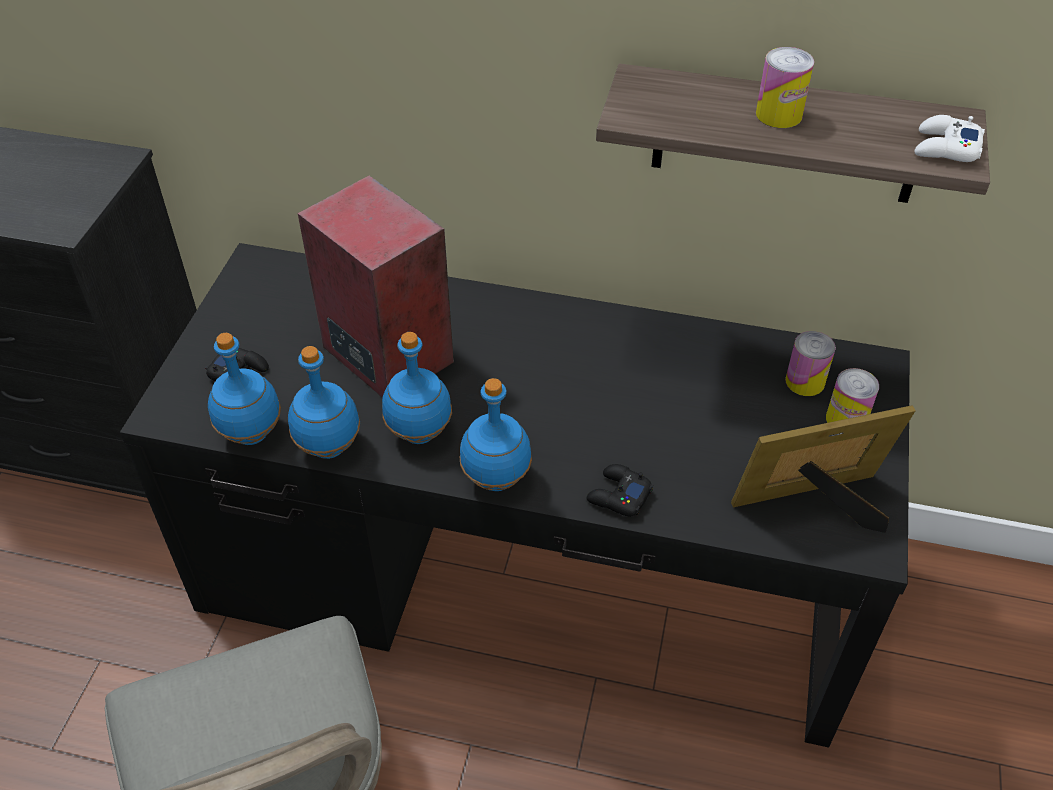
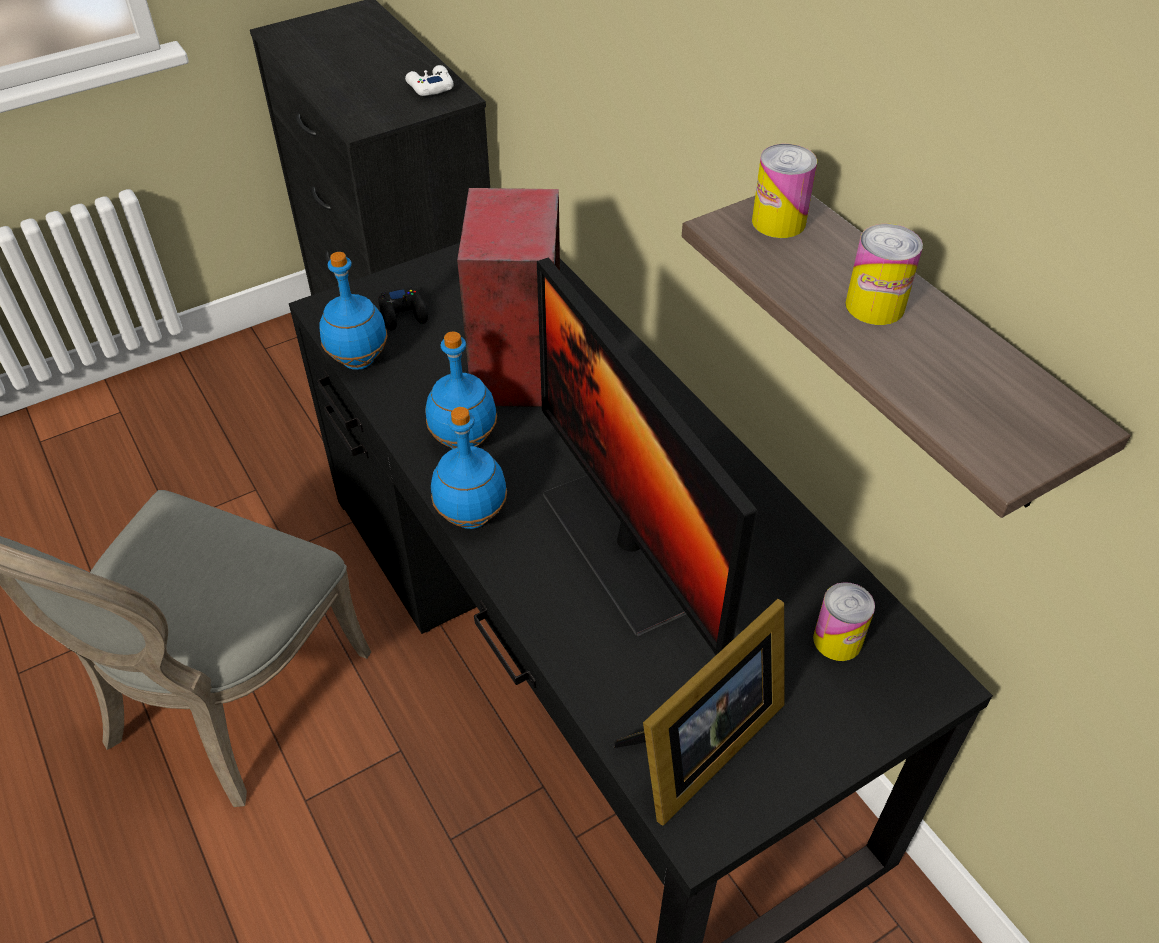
camera: 45 degrees right, 0 degrees up
blue bottle [288,346,360,459] -> none
black game controller [587,464,653,517] -> none
picture frame [731,405,916,533] -> picture frame turned 105 degrees clockwise [614,599,785,825]
can [826,368,879,423] -> can moved to [752,144,817,238]
white game controller [914,115,985,162] -> white game controller moved to [405,65,454,96]
none -> monitor [537,257,758,655]

